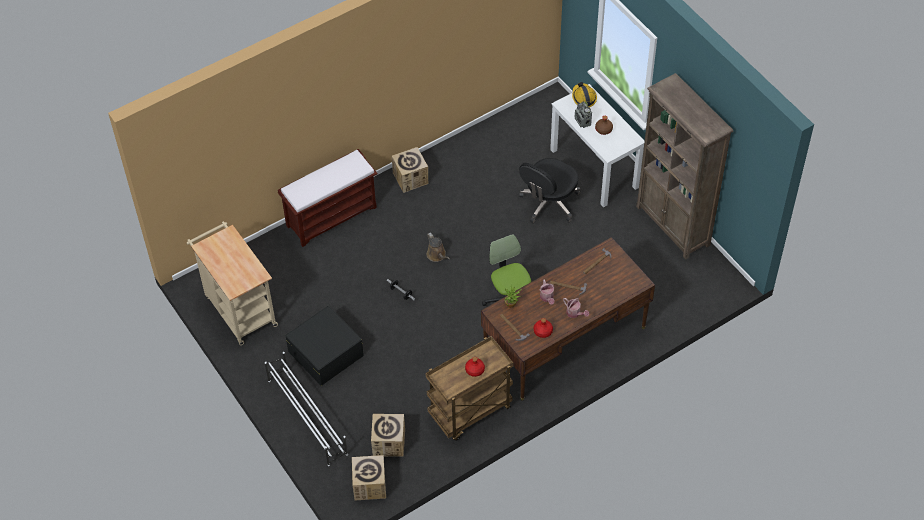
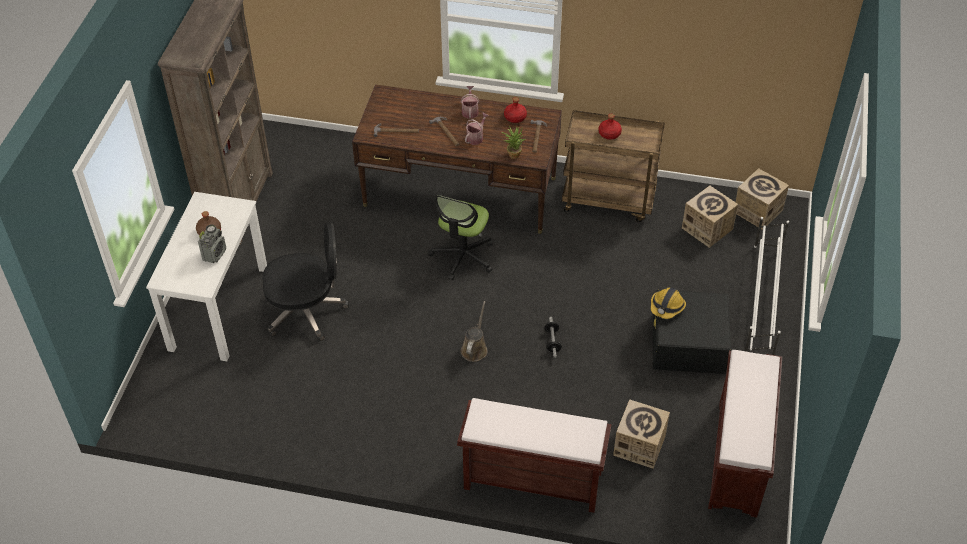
camera: 135 degrees left, 5 degrees down
beige cart [187,221,278,345] -> brown bench [708,350,782,518]
cardboard box [392,147,428,193] -> cardboard box moved to [613,399,670,469]
hard hat [572,82,597,107] -> hard hat moved to [651,288,686,319]

